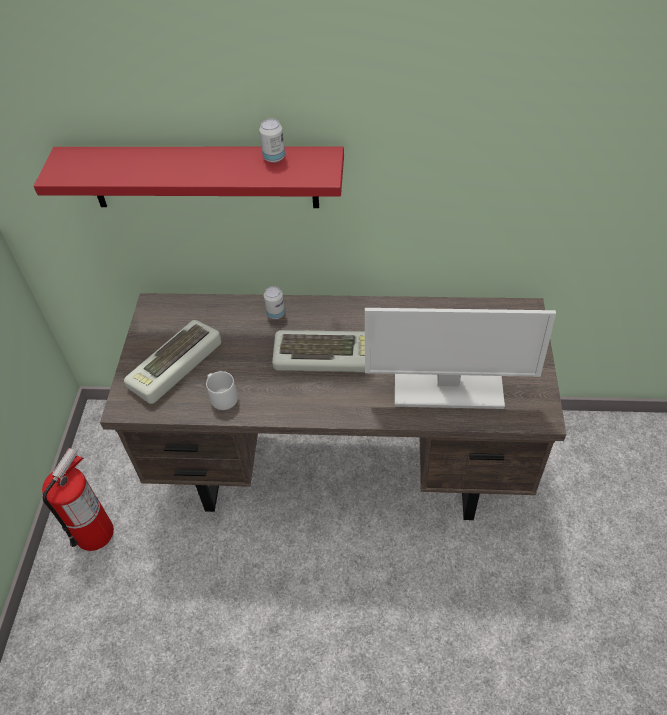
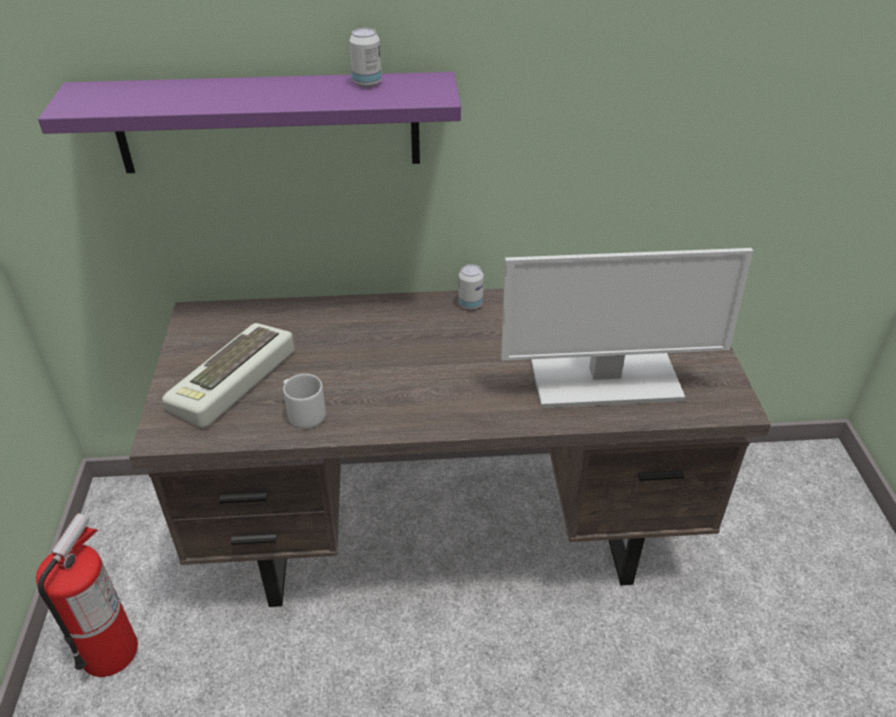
camera: 10 degrees left, 10 degrees down
red shelf [34,147,344,208] -> purple shelf [38,72,461,173]
can [264,286,285,319] -> can moved to [458,264,484,310]
keyboard [272,330,365,372] -> none

